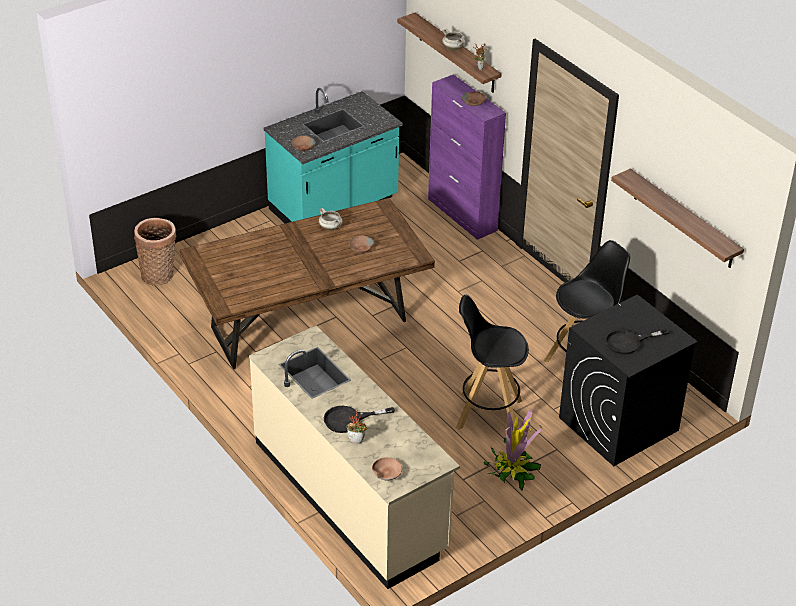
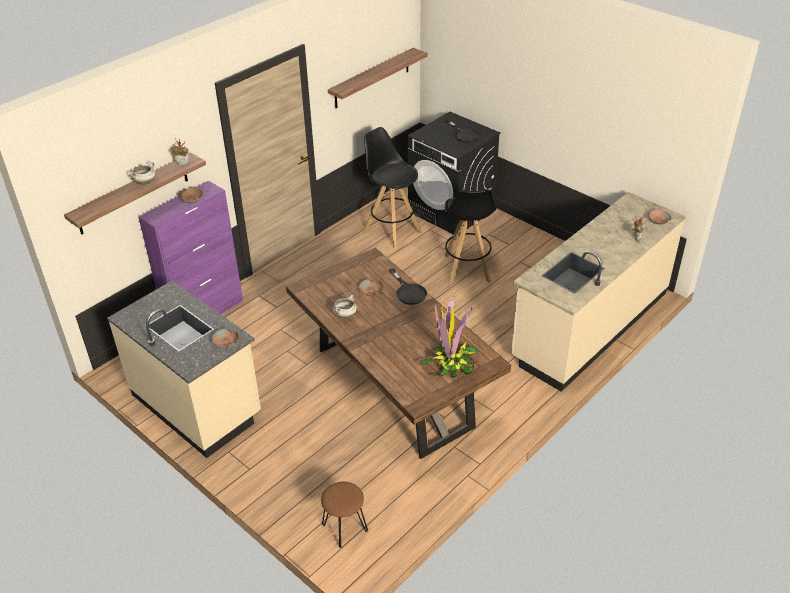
camera: 100 degrees left, 0 degrees up
basket [134,218,176,286] -> brown stool [321,482,368,548]
turquoise counter [264,88,403,223] -> beige counter [107,281,261,458]
black frying pan [324,406,395,433] -> black frying pan moved to [389,268,427,305]
potted plant [484,409,542,490] -> potted plant moved to [420,295,478,378]

